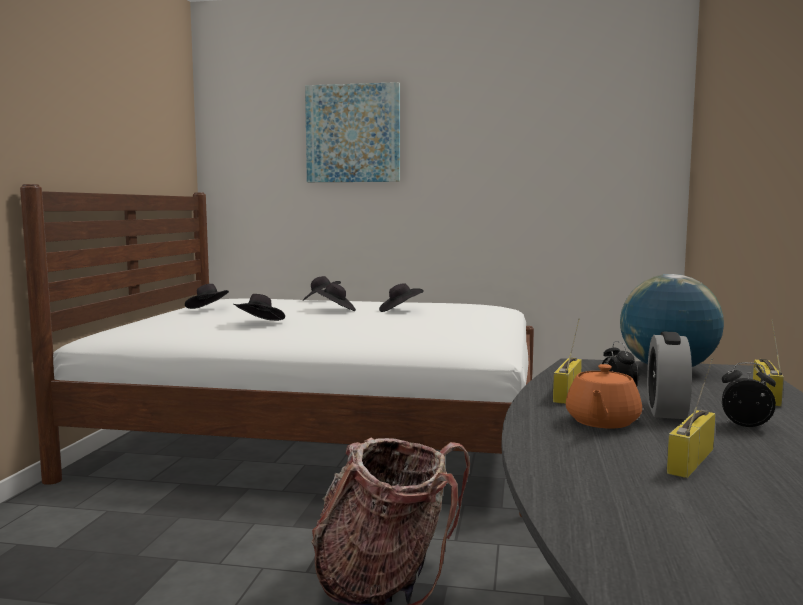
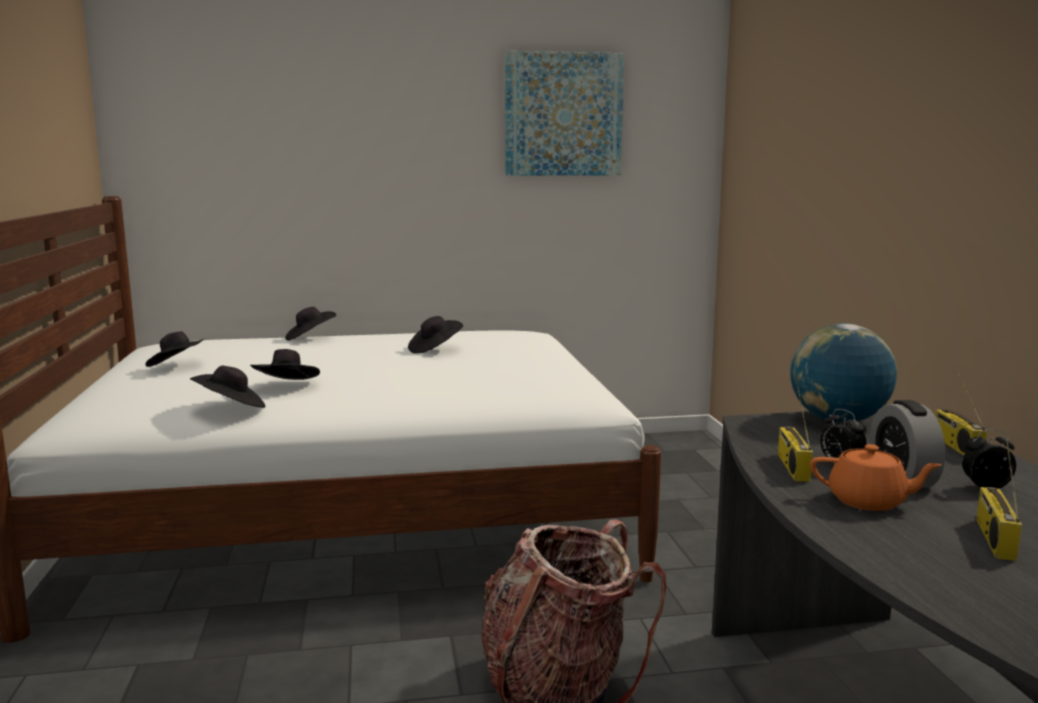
camera: 20 degrees left, 5 degrees up
picture [305,82,400,182] -> picture moved to [505,51,624,176]
black hat [314,283,356,311] -> black hat moved to [190,366,265,408]
orange teapot [566,364,642,428] -> orange teapot turned 75 degrees counterclockwise [810,444,942,511]

